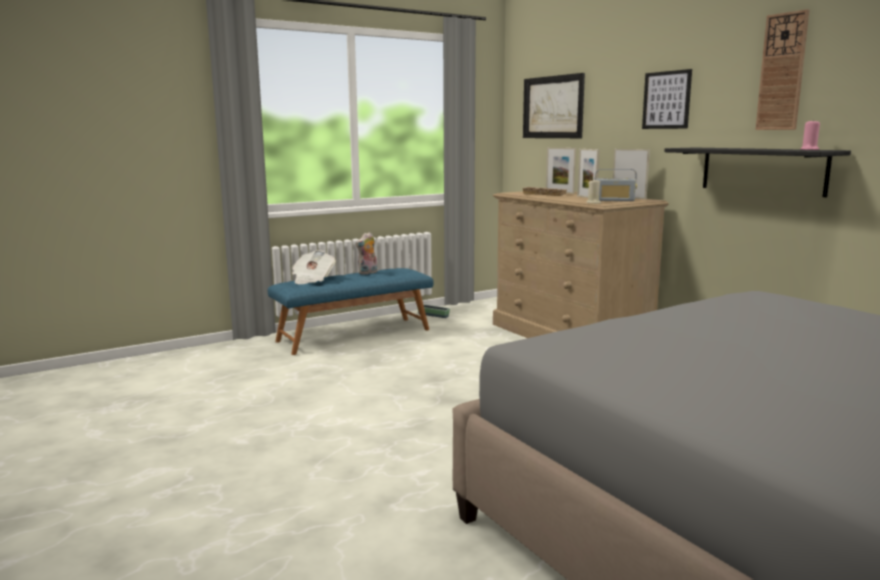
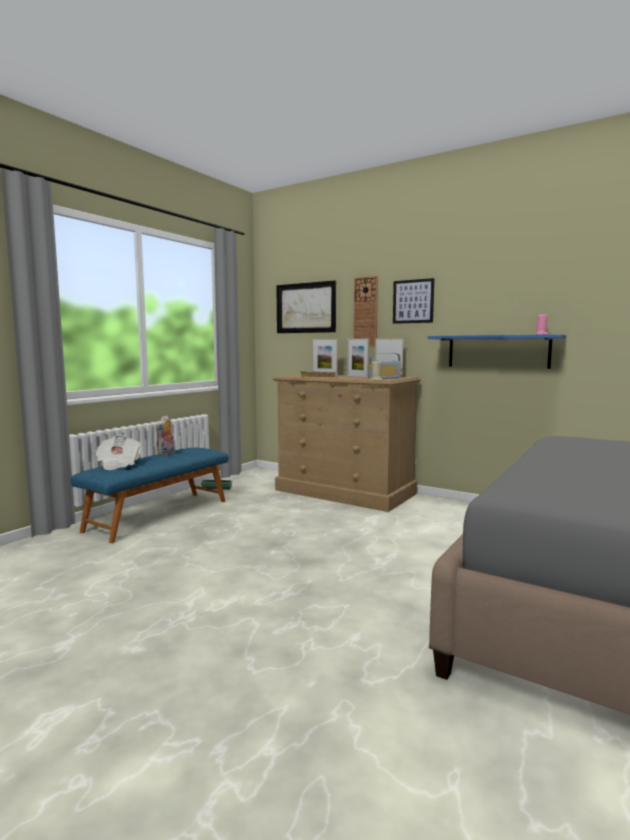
camera: 25 degrees left, 5 degrees down
black shelf [664,147,851,197] -> blue shelf [428,334,566,369]
wall clock [755,9,809,130] -> wall clock moved to [353,276,378,347]

